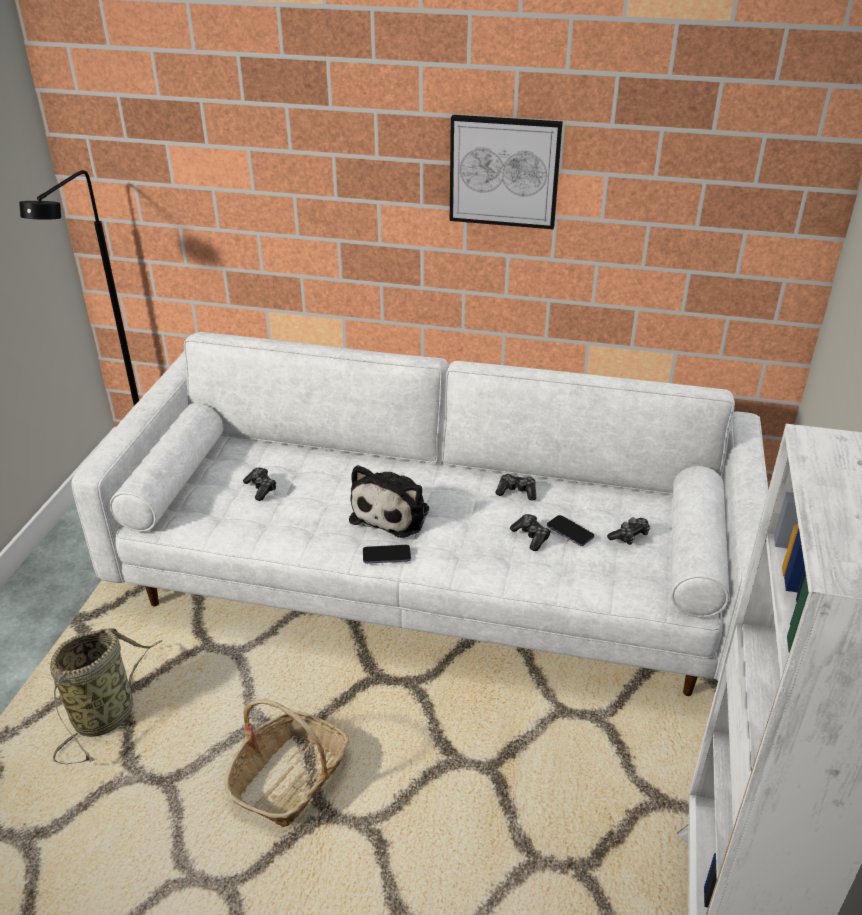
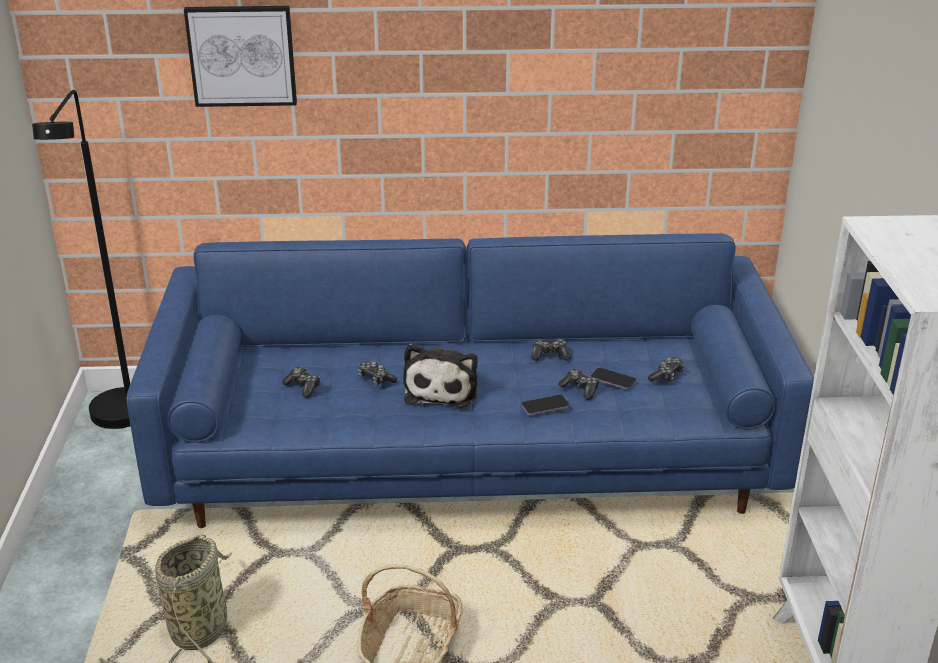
camera: 15 degrees left, 5 degrees down
white sofa [71,332,768,696] -> blue sofa [127,233,814,528]
phone [363,545,411,564] -> phone moved to [522,395,569,415]
picture [450,115,563,229] -> picture moved to [184,6,297,107]
none -> game controller [358,361,397,385]

